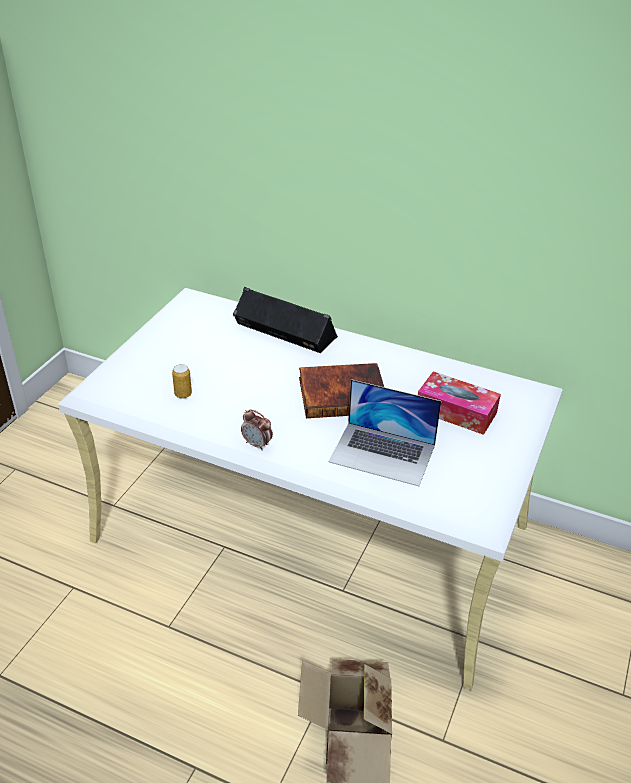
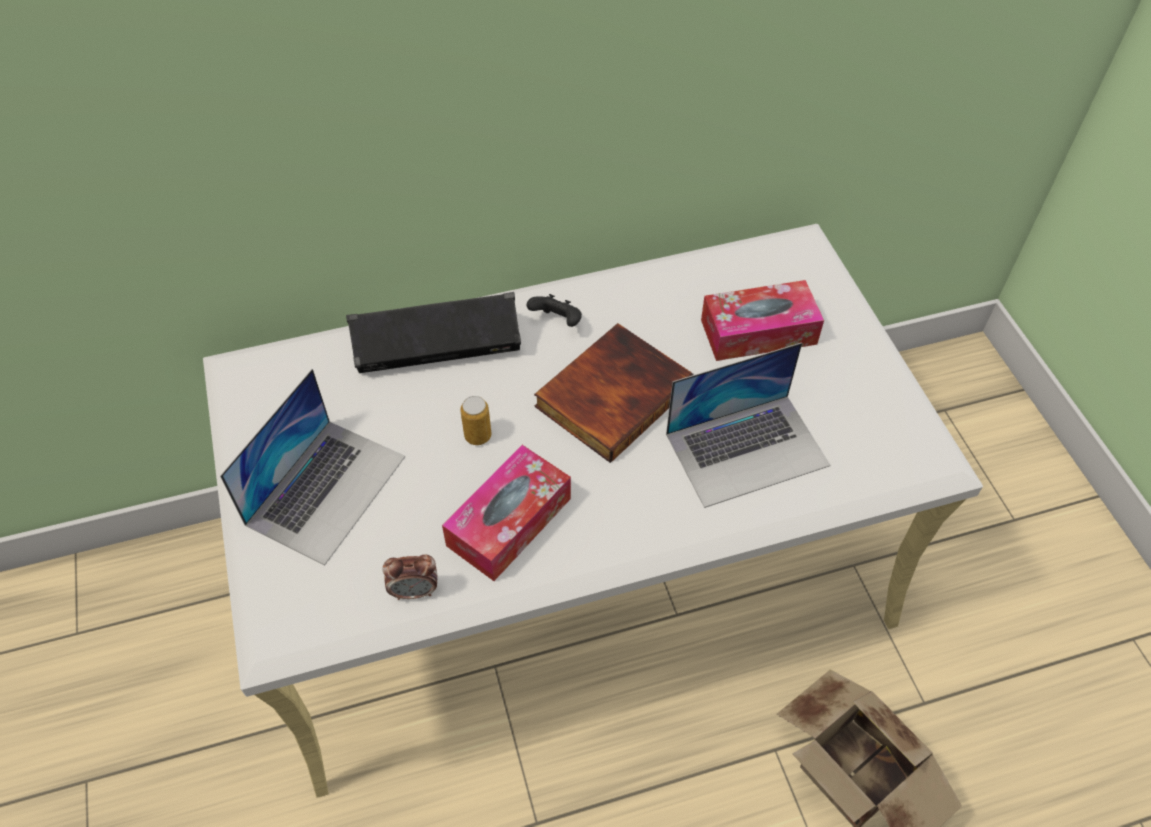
camera: 40 degrees left, 15 degrees up
can [172,364,192,399] -> can moved to [460,396,492,445]
alarm clock [241,409,273,451] -> alarm clock moved to [382,554,438,600]
none -> laptop [220,369,405,565]
none -> tissue box [442,445,571,581]
none -> black game controller [527,294,582,327]

